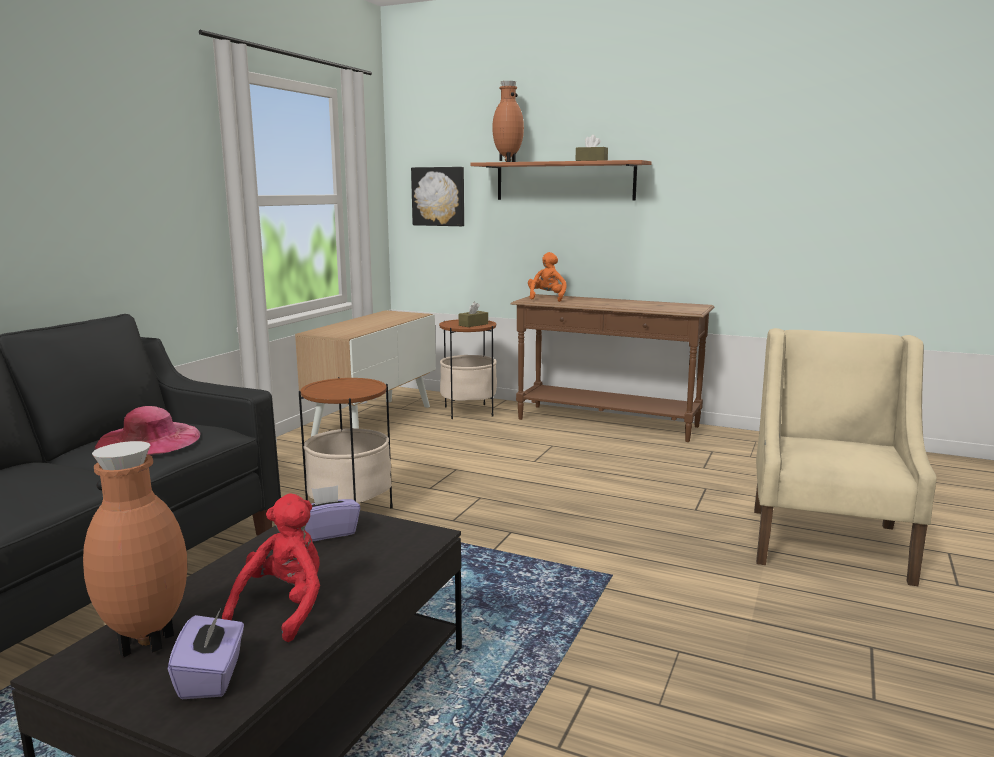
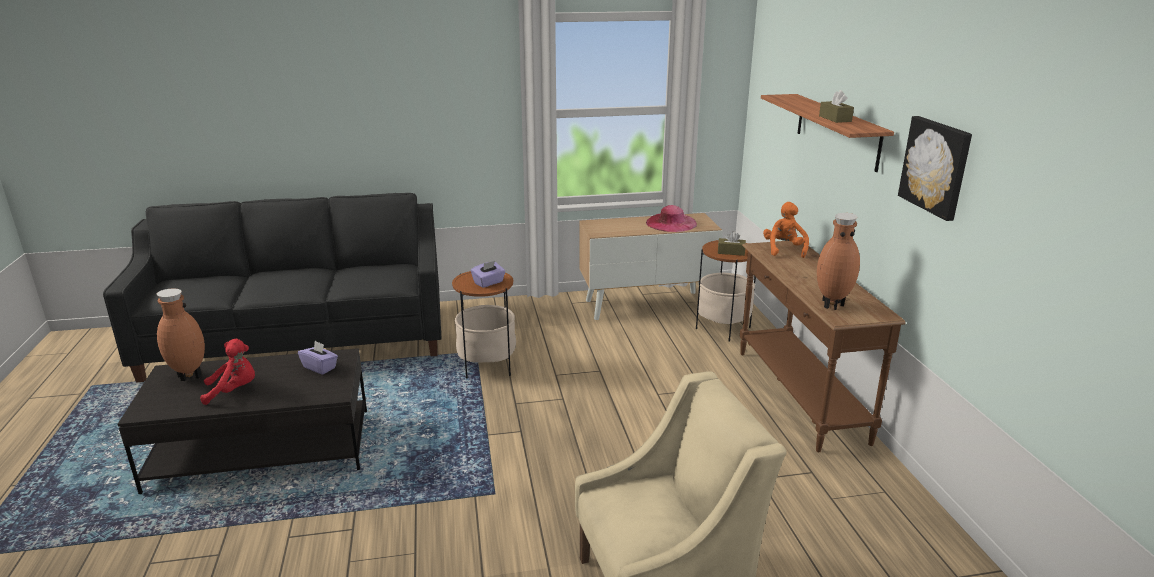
camera: 55 degrees right, 10 degrees up
pink hat [94,406,201,455] -> pink hat moved to [646,205,697,232]
purple tissue box [168,609,244,699] -> purple tissue box moved to [471,261,506,288]
picture [411,167,464,226] -> picture moved to [898,116,972,221]
brown vase [492,81,524,162] -> brown vase moved to [817,213,860,310]
orange plush toy [528,252,567,302] -> orange plush toy turned 60 degrees counterclockwise [763,202,809,258]

